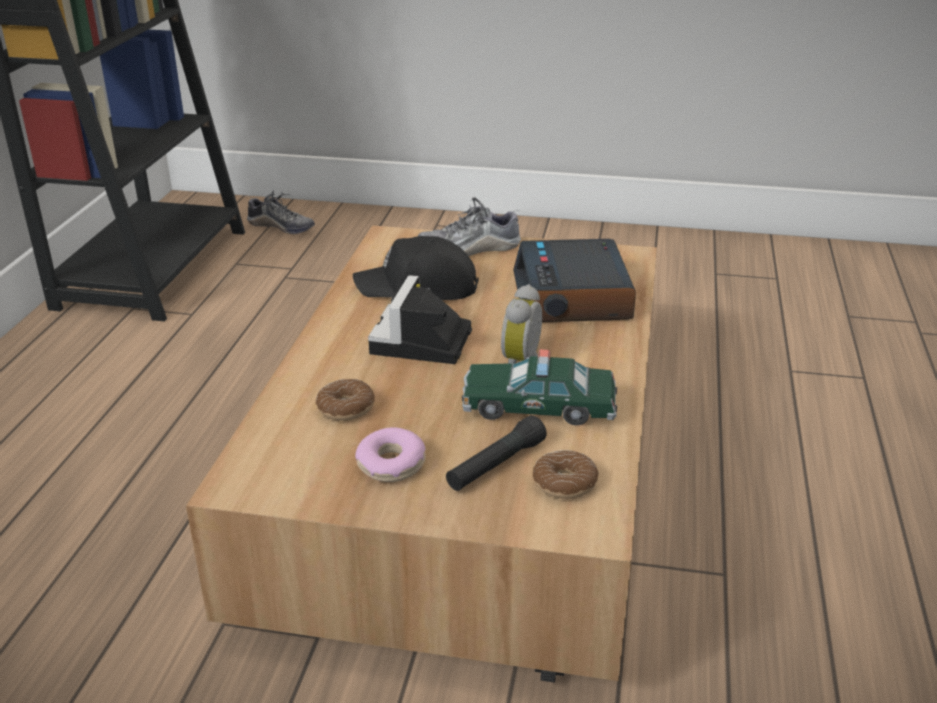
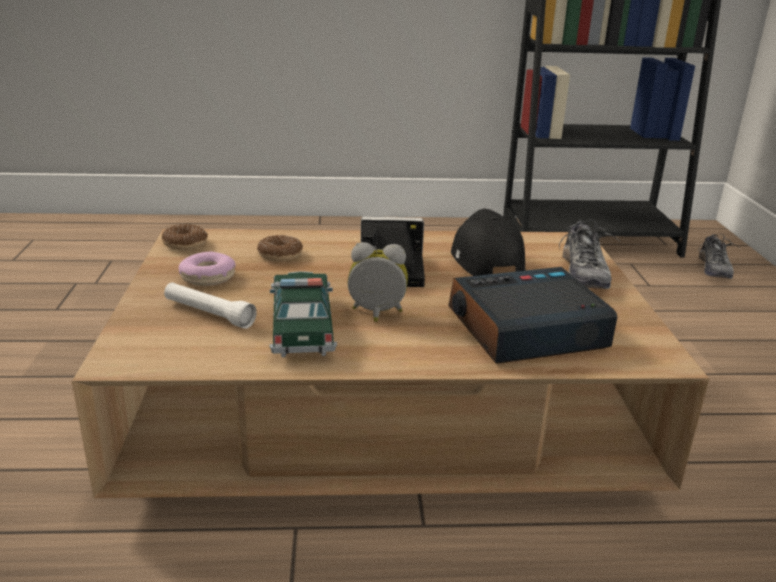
camera: 75 degrees right, 5 degrees down
shoe [418,197,521,256] -> shoe turned 150 degrees counterclockwise [559,220,620,289]
black flashlight [446,415,547,491] -> white flashlight [164,282,257,329]
donut [533,450,599,499] -> donut moved to [162,224,208,250]

